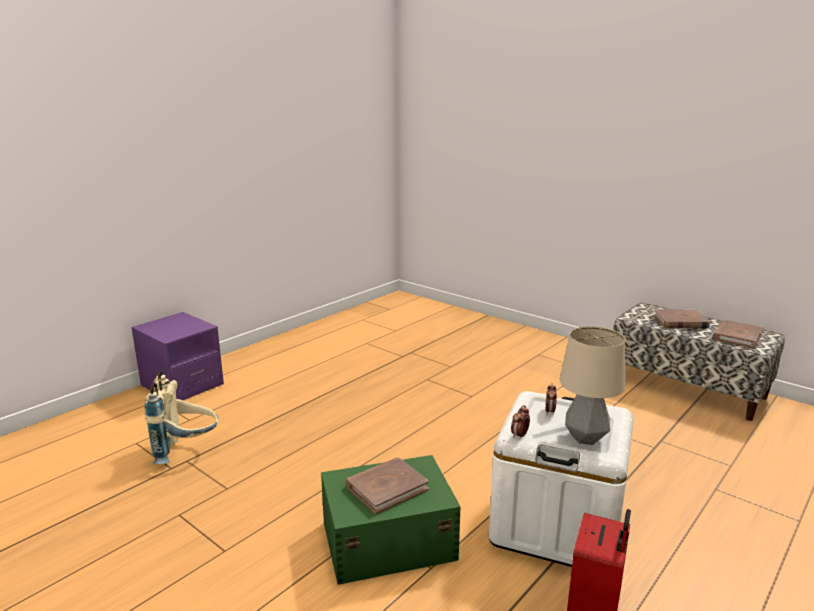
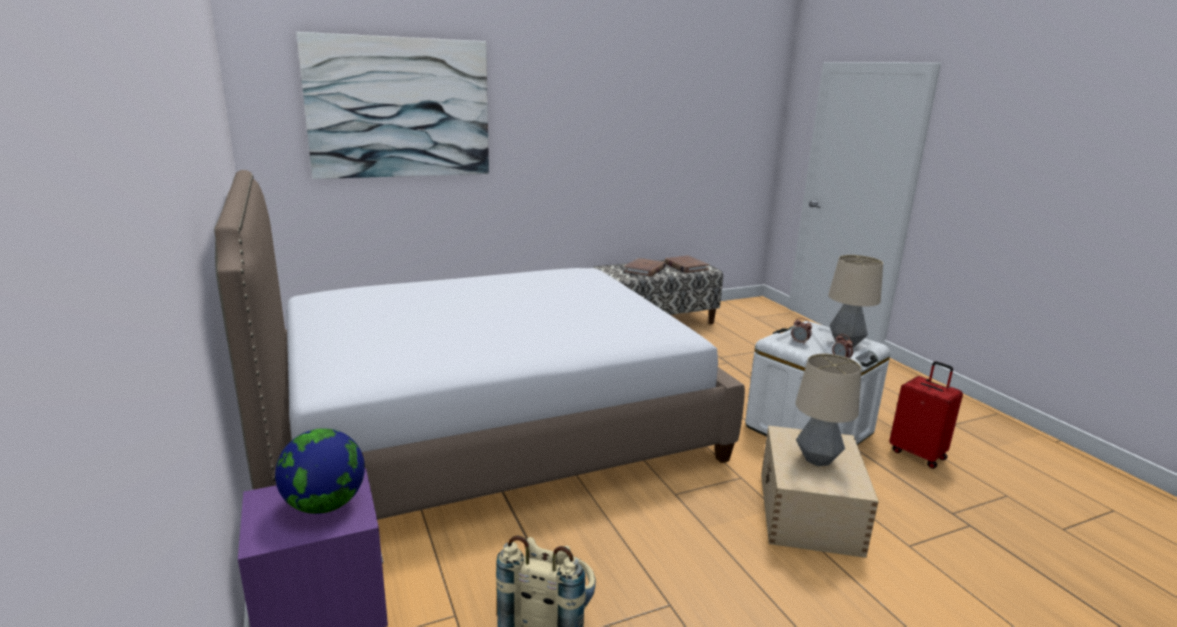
camera: 65 degrees left, 0 degrees up
green storage box [321,455,461,585] -> beige storage box [761,426,879,558]
brown book [346,458,429,515] -> table lamp [795,354,862,466]
none -> bed [214,170,745,520]
none -> globe [275,428,365,514]
none -> picture [296,32,489,179]

